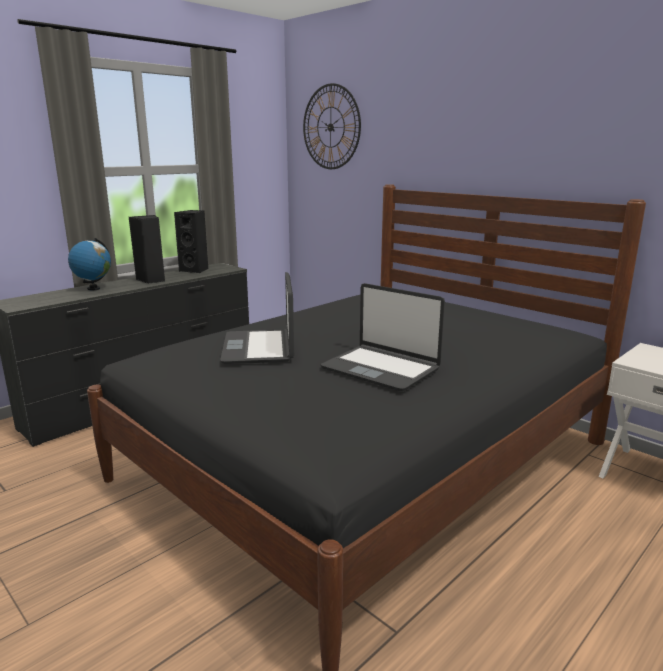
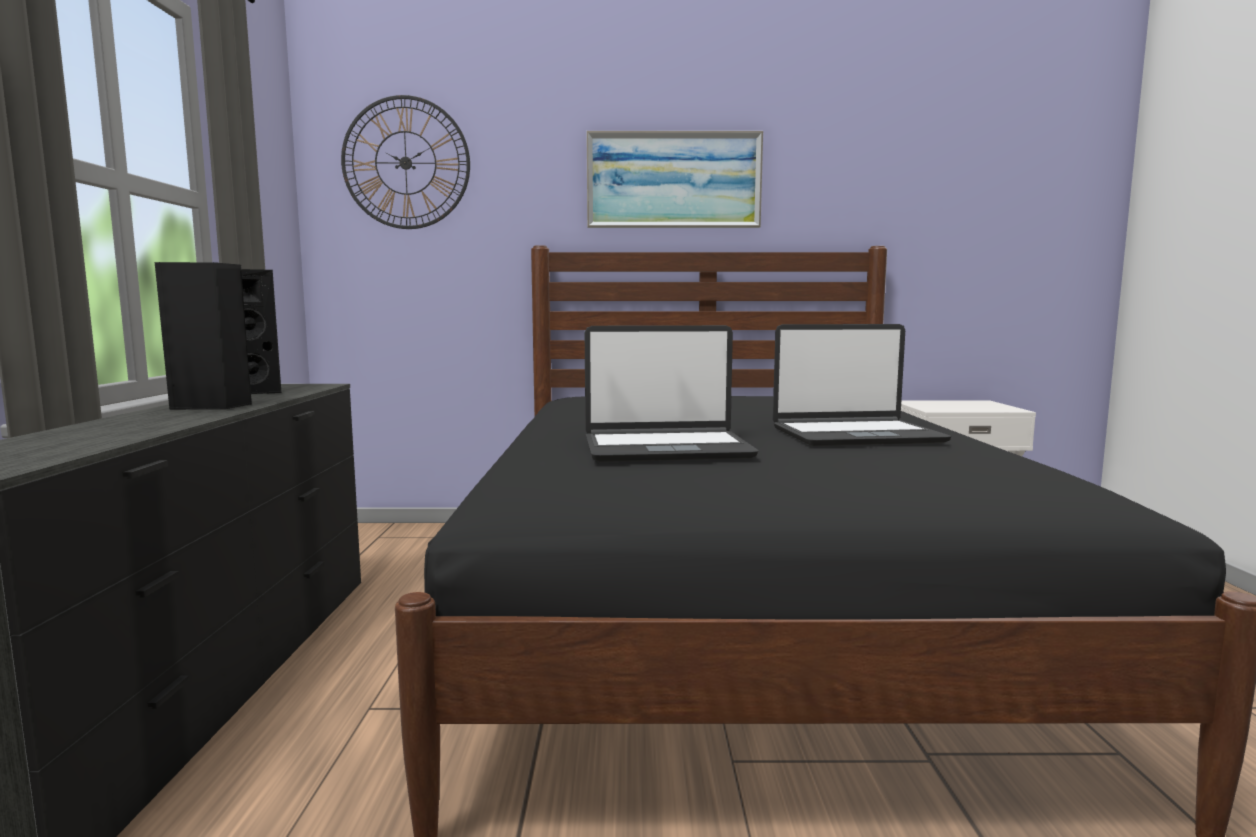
camera: 45 degrees left, 10 degrees down
globe [68,238,111,290] -> none
laptop [220,272,294,364] -> laptop turned 45 degrees counterclockwise [585,325,758,462]
none -> picture [586,131,763,228]

